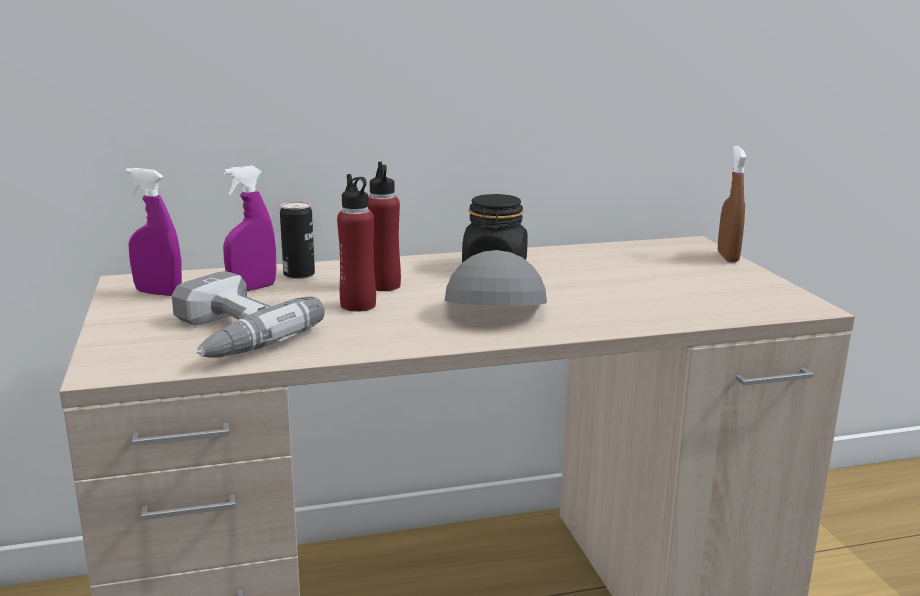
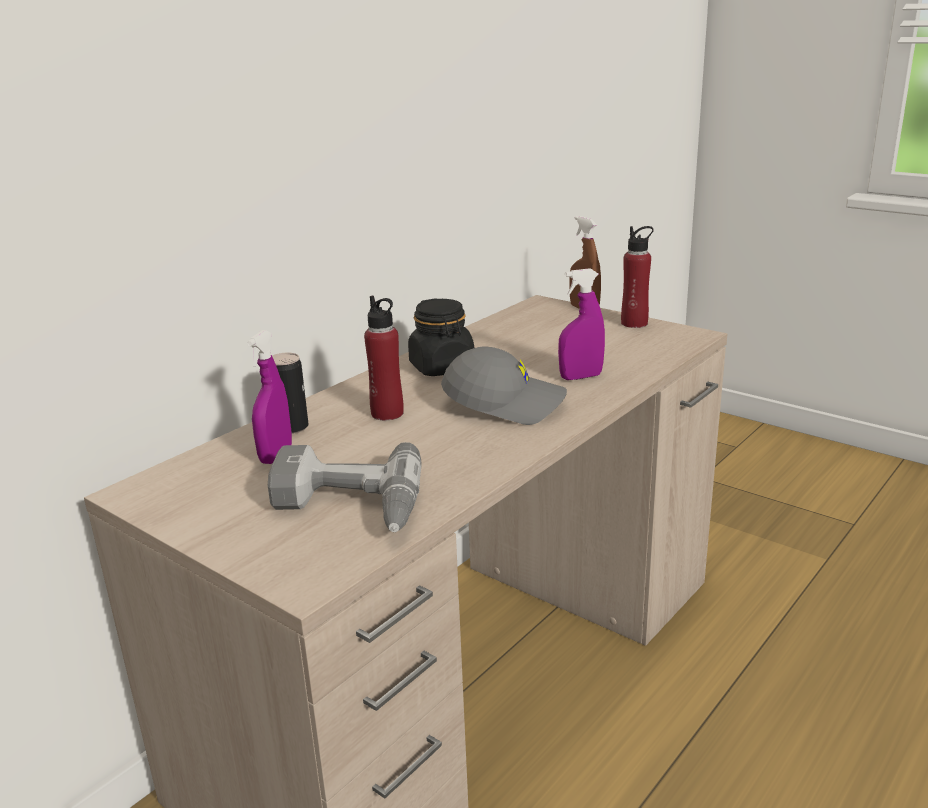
camera: 35 degrees left, 5 degrees up
purple spray bottle [126,168,182,296] -> purple spray bottle moved to [558,268,605,380]
red bottle [337,174,376,312] -> red bottle moved to [621,226,654,328]
grey cap [445,250,547,306] -> grey cap turned 135 degrees clockwise [441,347,567,425]

